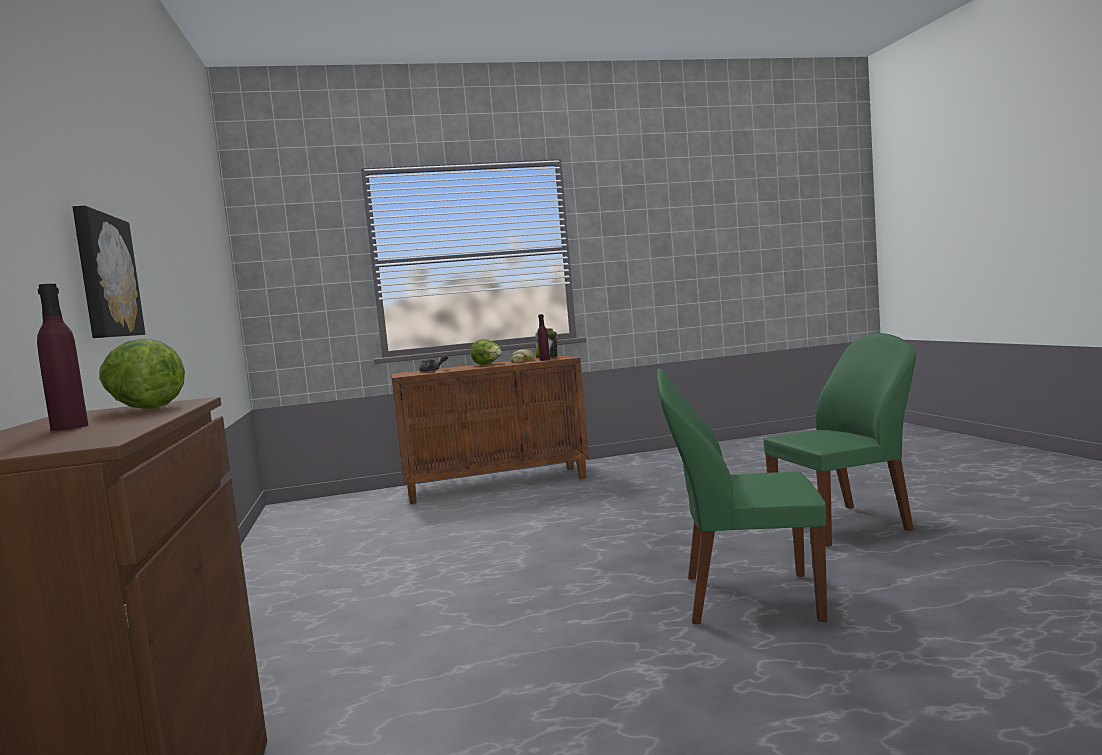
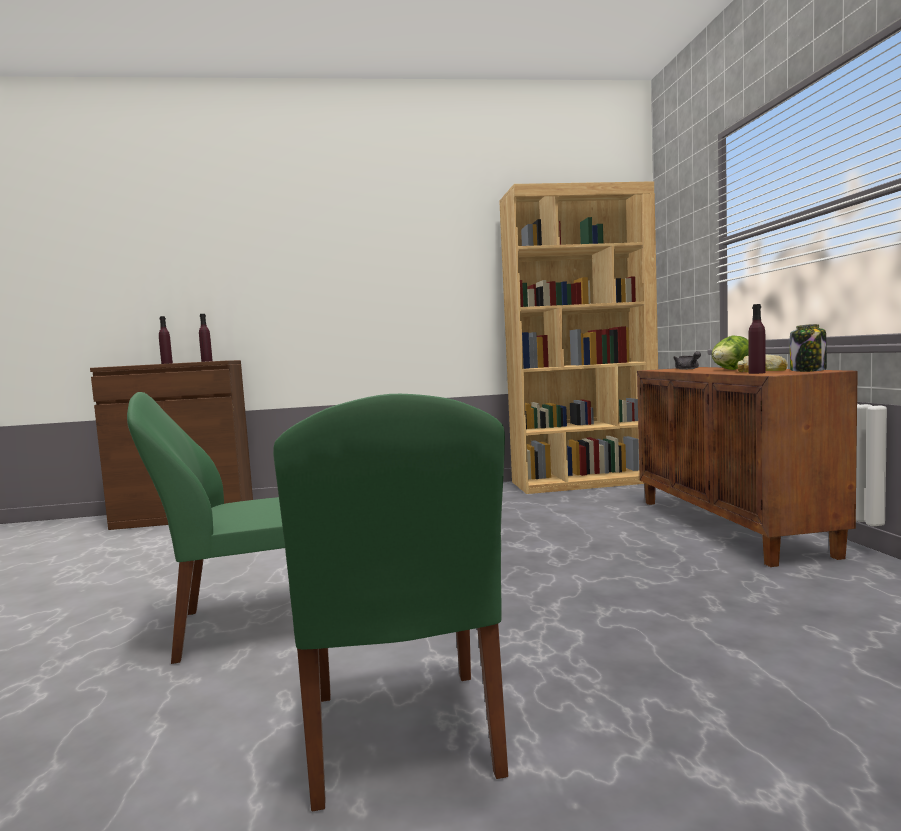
camera: 95 degrees right, 0 degrees up
picture [73,206,145,338] -> none
lettuce [99,339,185,409] -> purple bottle [199,314,213,362]
green chair [657,369,828,624] -> green chair turned 120 degrees counterclockwise [127,392,285,664]
none -> brown bookcase [499,181,658,494]

